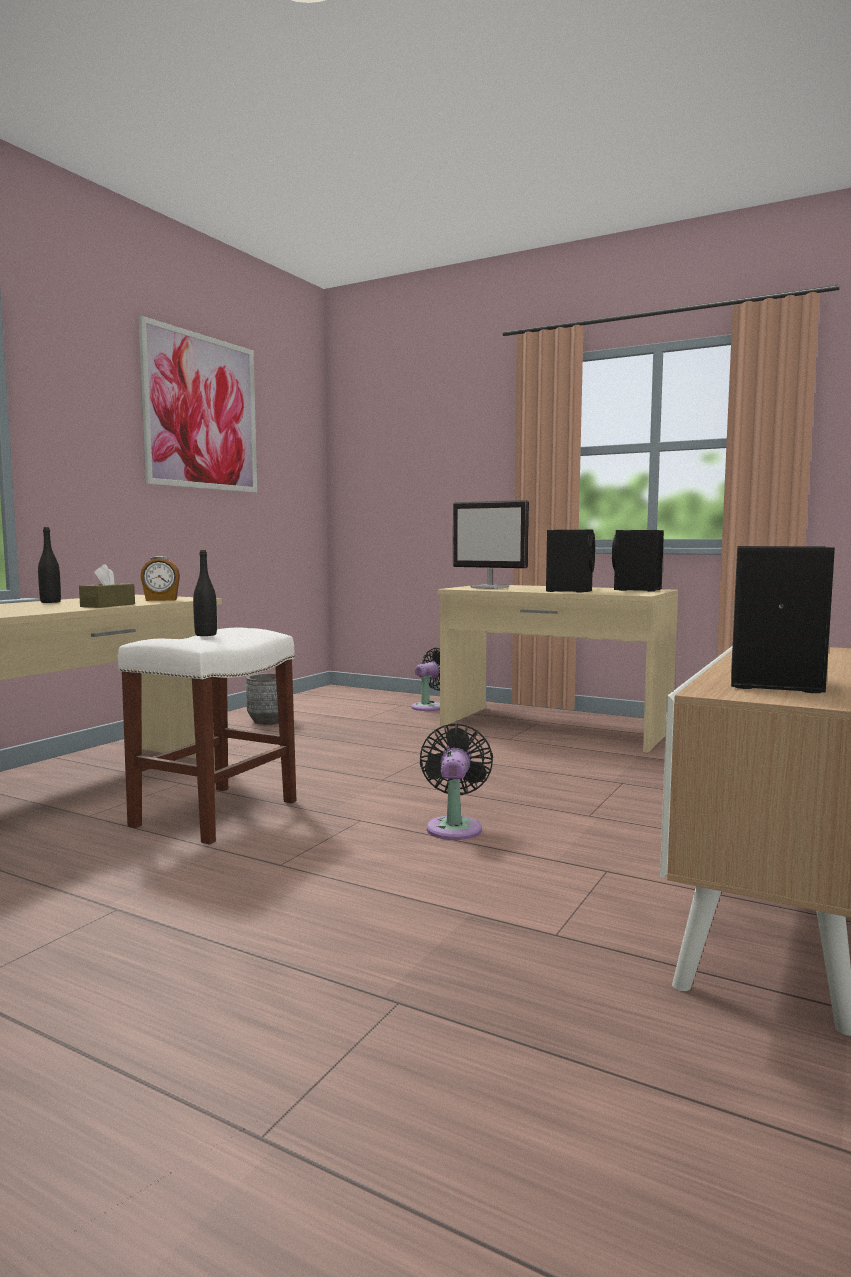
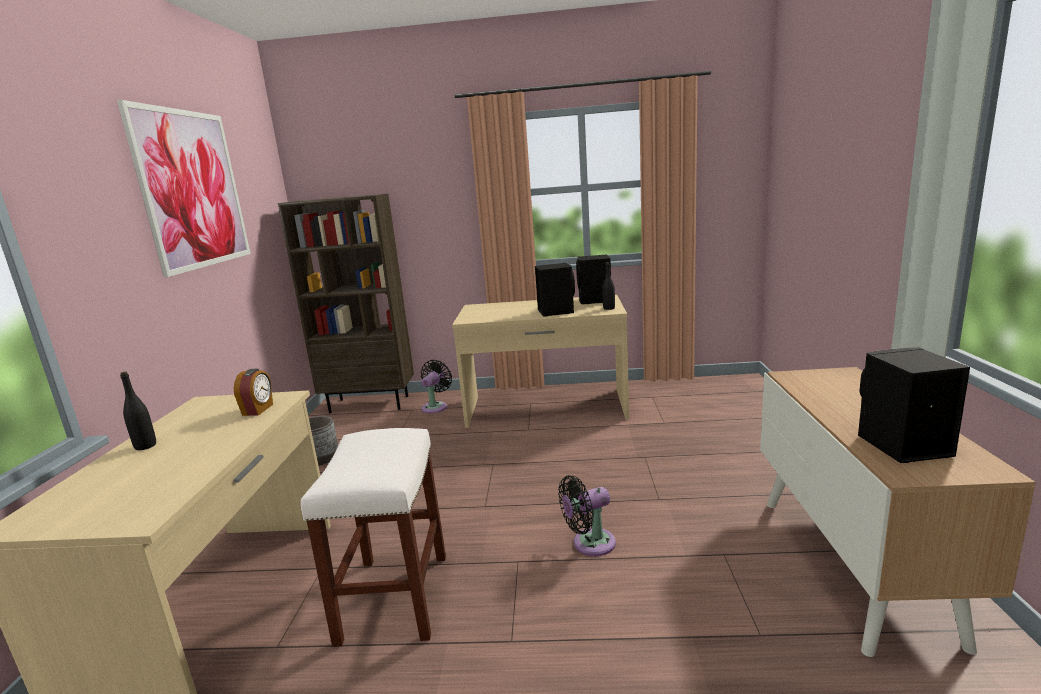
camera: 25 degrees left, 10 degrees up
brown tissue box [79,564,135,608] -> none
alarm clock [140,556,180,601] -> alarm clock turned 45 degrees counterclockwise [234,369,273,416]
black bottle [193,550,217,636] -> black bottle moved to [602,262,615,310]
black fan [420,723,493,840] -> black fan turned 90 degrees counterclockwise [558,475,616,556]
monitor [453,500,529,589] -> none
none -> brown bookcase [278,194,414,413]

